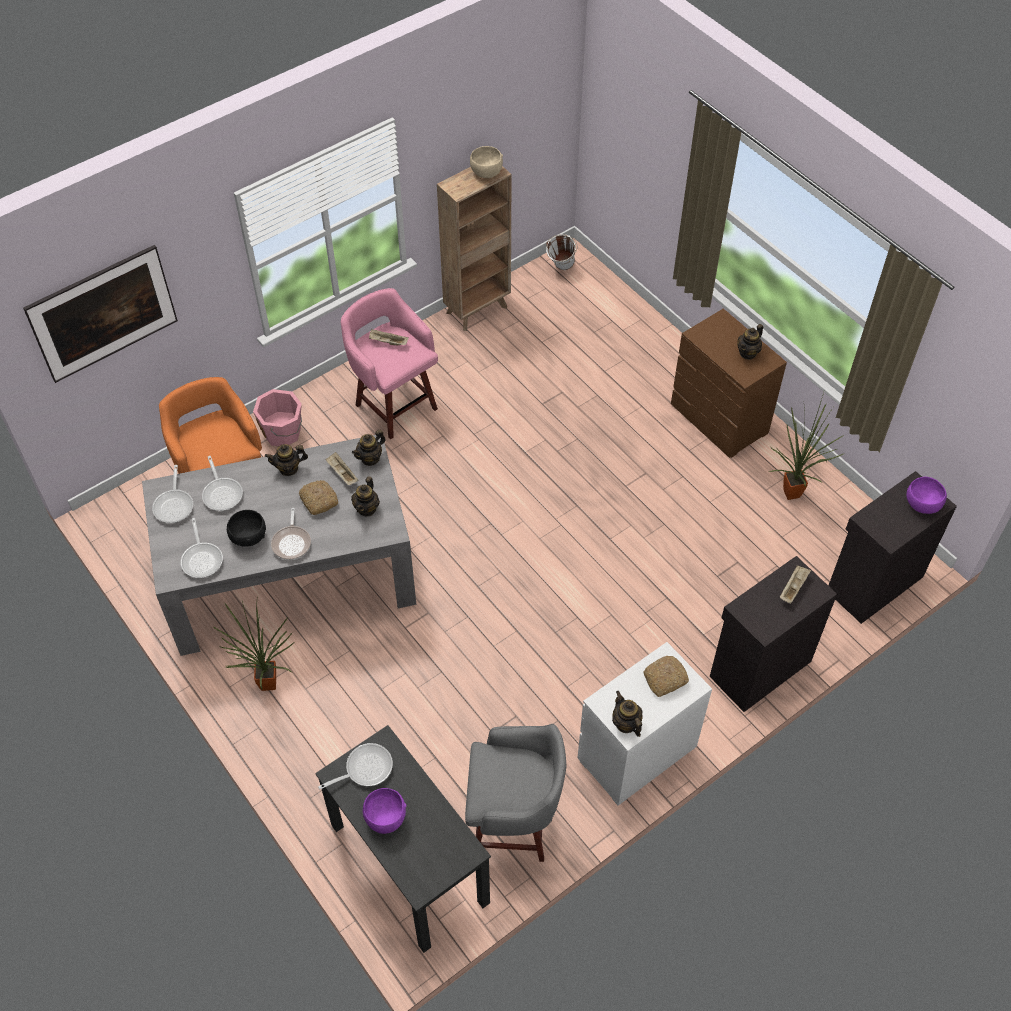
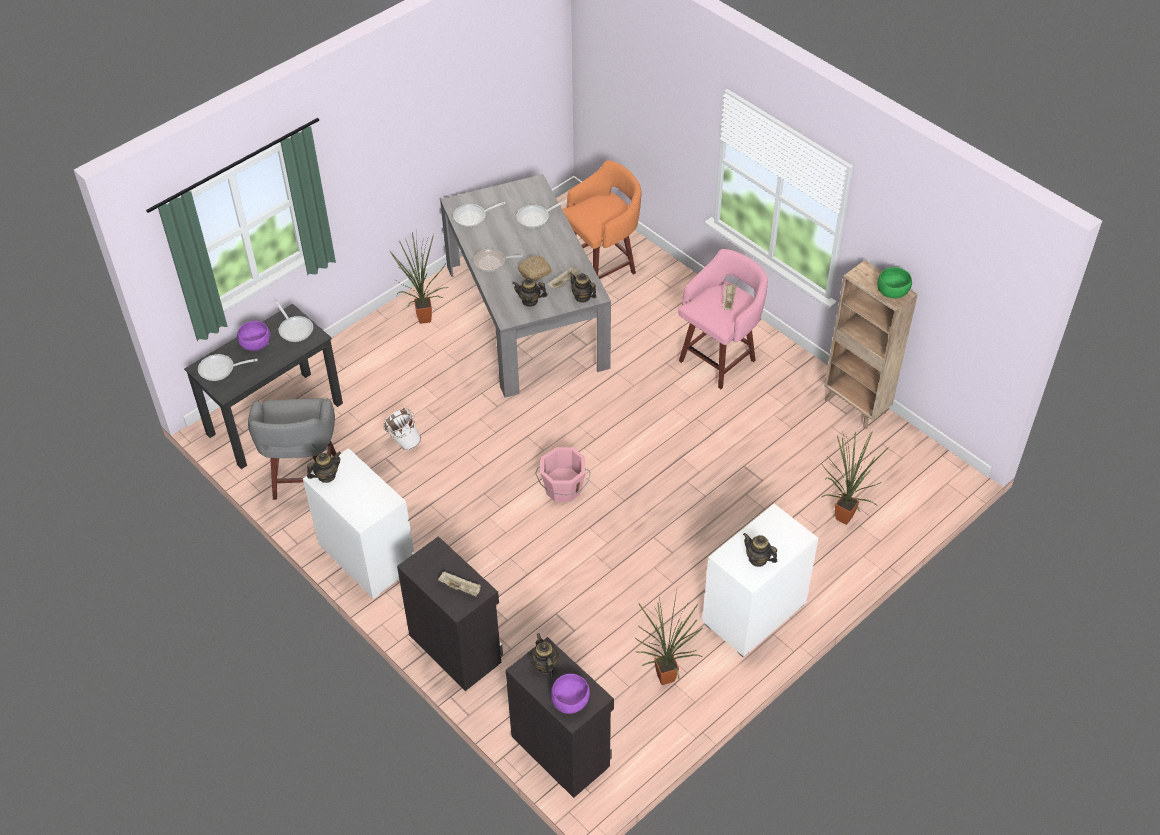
camera: 85 degrees right, 5 degrees down
picture [23,245,178,383] -> none
frying pan [152,465,193,523] -> frying pan moved to [198,354,258,381]
black bowl [227,510,266,547] -> none
pink bucket [253,389,302,446] -> pink bucket moved to [535,447,591,502]
teapot [265,444,308,476] -> teapot moved to [530,633,559,677]
beige bowl [470,146,503,178] -> green bowl [877,267,912,298]
white bucket [546,234,577,270] -> white bucket moved to [383,407,421,450]
bread [643,656,689,697] -> none
brown dresser [671,308,787,458] -> white dresser [702,504,818,657]
none -> potted plant [822,431,889,525]

